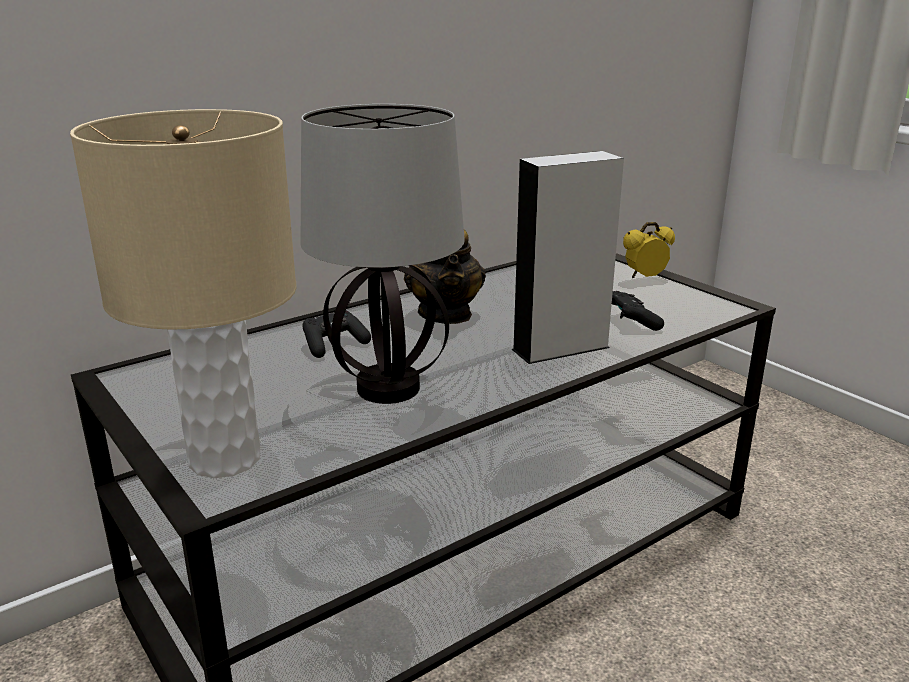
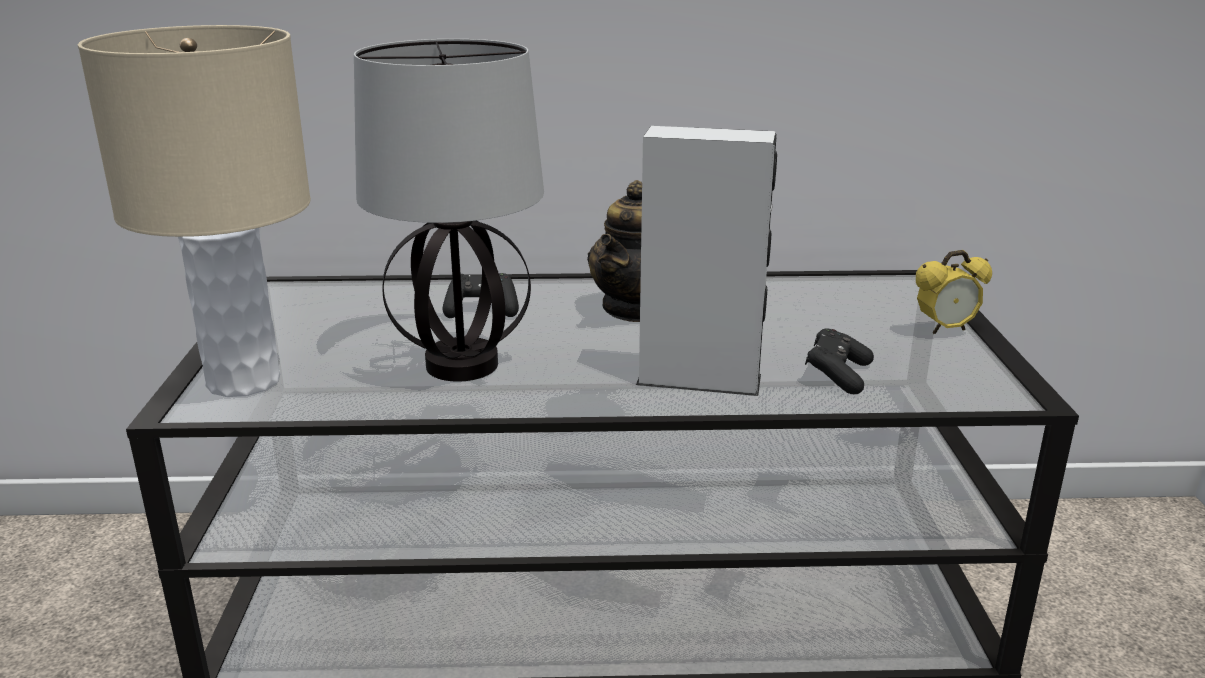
camera: 35 degrees right, 0 degrees up
alarm clock [623,222,675,278] -> alarm clock turned 150 degrees clockwise [916,250,992,334]

